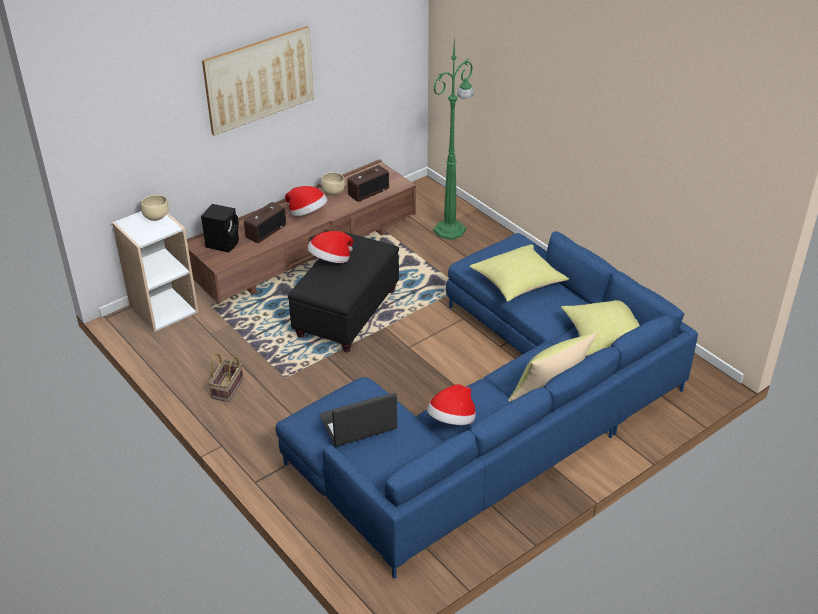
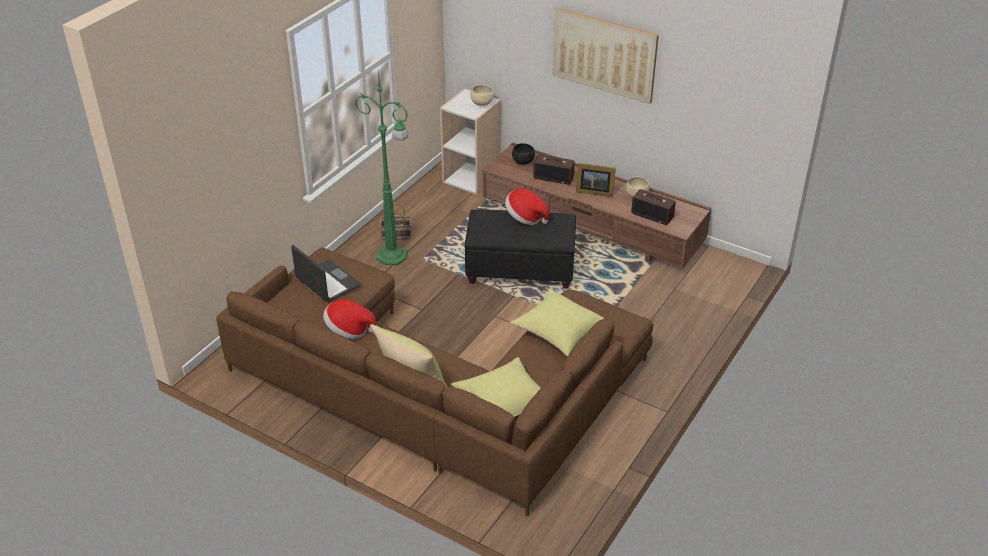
camera: 70 degrees right, 0 degrees up
black speaker [201,204,239,253] -> black bowl [512,143,535,165]
blue sofa [276,231,698,579] -> brown sofa [216,247,653,517]
hat [285,186,327,216] -> picture frame [576,163,616,197]
green floor lamp [433,35,474,240] -> green floor lamp moved to [355,70,408,265]

